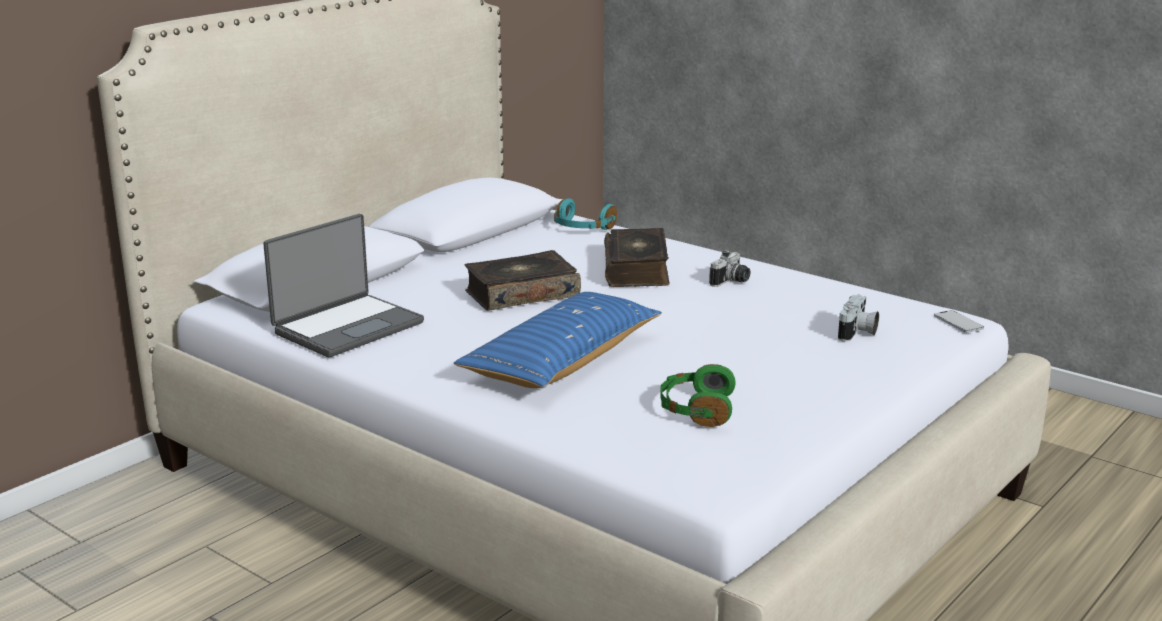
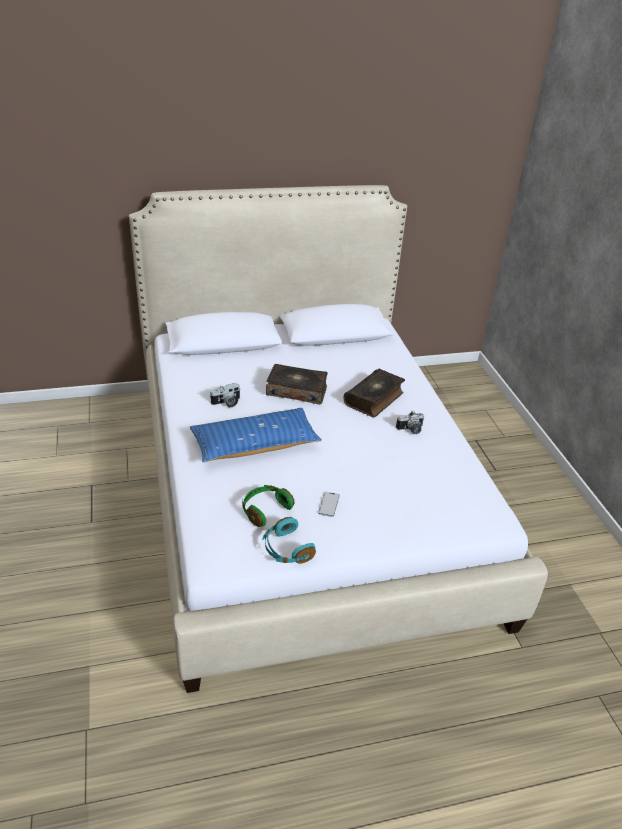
camera: 35 degrees right, 15 degrees up
laptop [263,214,424,357] -> none
turquoise headphones [554,198,617,230] -> turquoise headphones moved to [263,517,316,564]
camera [838,295,879,342] -> camera moved to [210,383,240,407]
phone [934,310,984,333] -> phone moved to [318,492,340,517]

